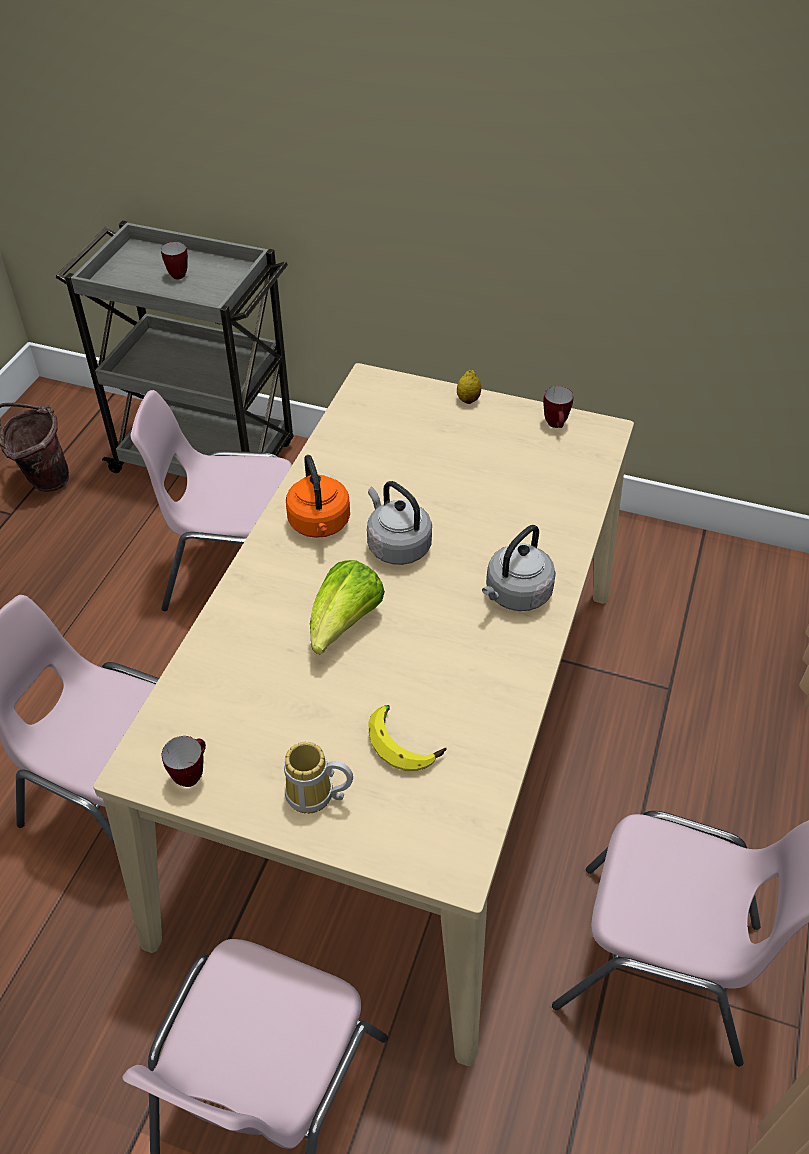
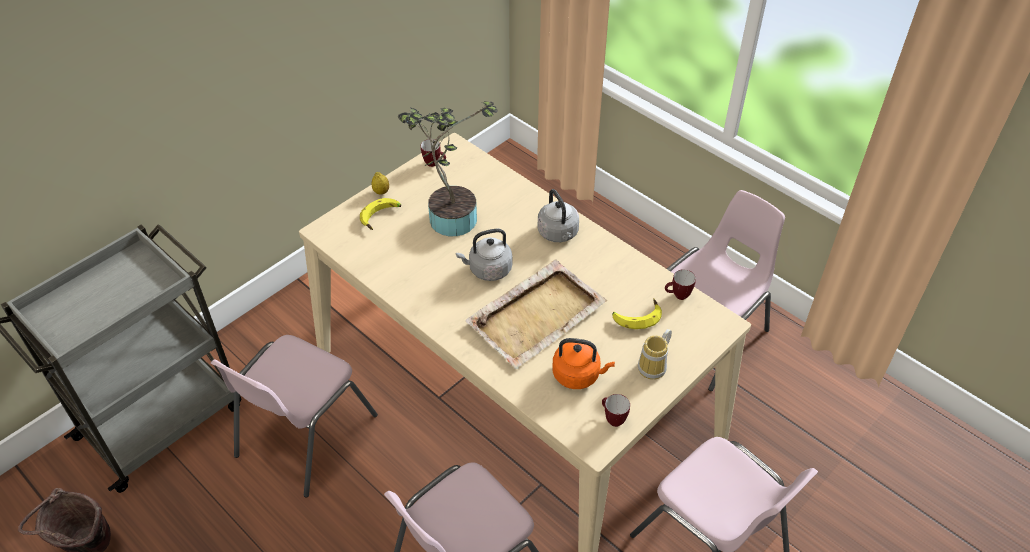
camera: 65 degrees left, 0 degrees up
mug [161,242,188,279] -> mug moved to [665,269,696,300]
orange kettle [286,455,350,538] -> orange kettle moved to [552,338,615,389]
lettuce [310,560,385,654] -> beige tray [465,259,607,369]
none -> banana [360,198,401,230]
none -> potted plant [398,101,498,236]

